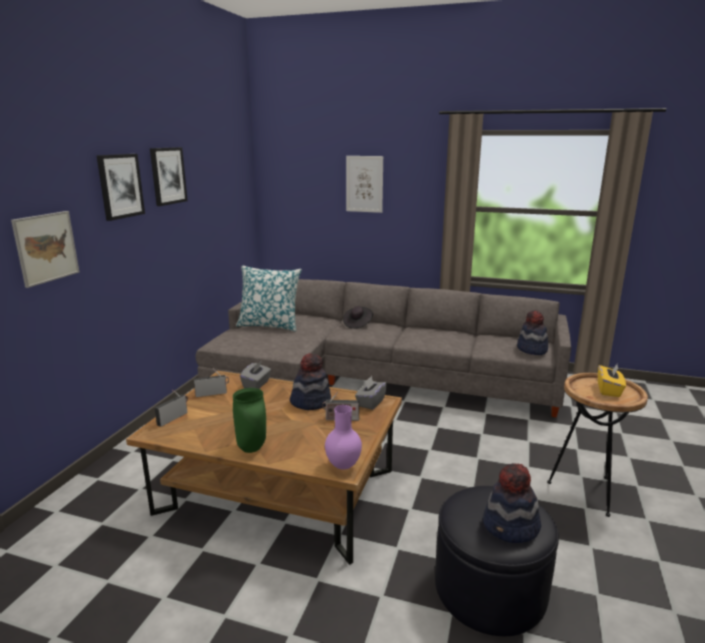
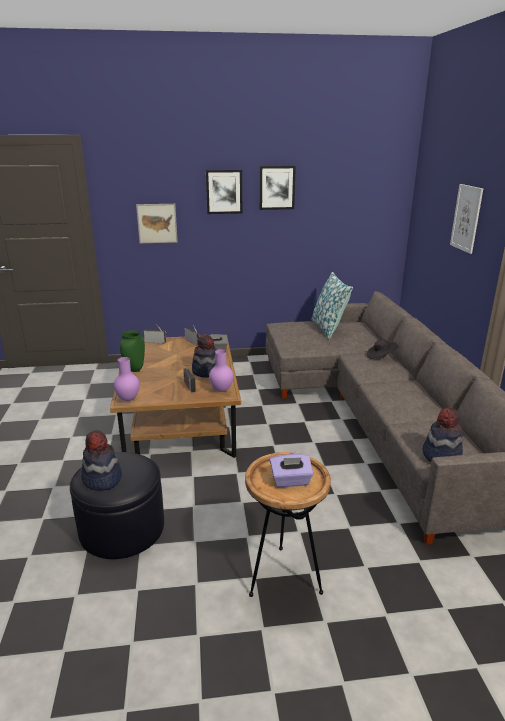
camera: 65 degrees right, 5 degrees up
grey tissue box [355,376,387,410] -> purple vase [209,349,233,392]
yellow tissue box [598,364,626,397] -> purple tissue box [270,454,314,487]

